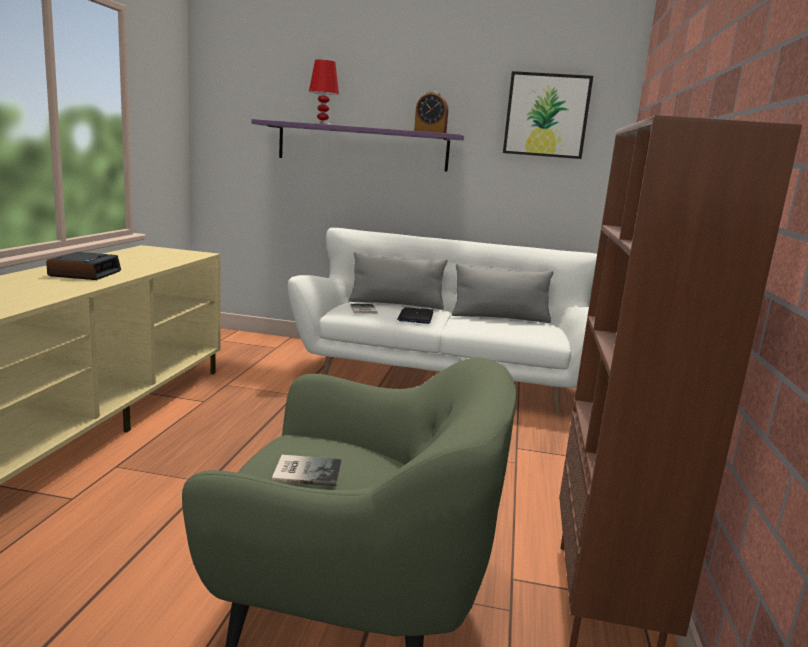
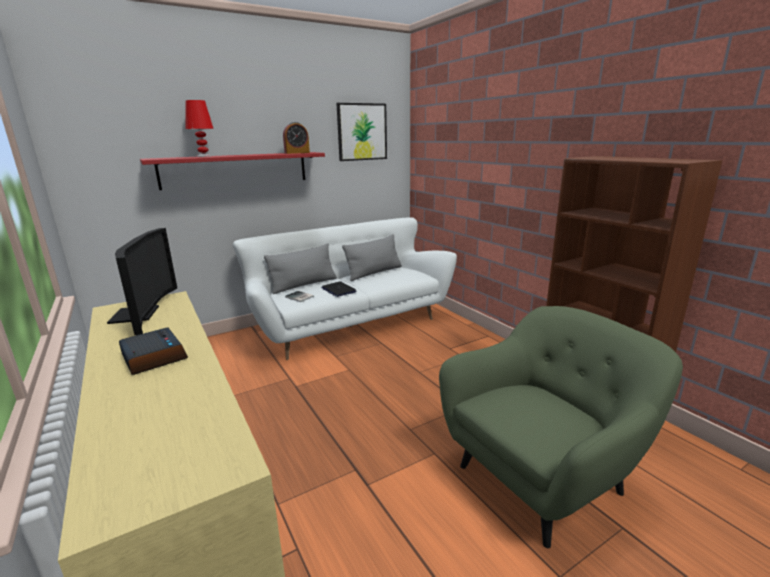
camera: 40 degrees left, 5 degrees up
purple shelf [251,119,464,172] -> red shelf [140,152,325,190]
book [272,455,342,486] -> none
none -> television [107,228,177,335]

